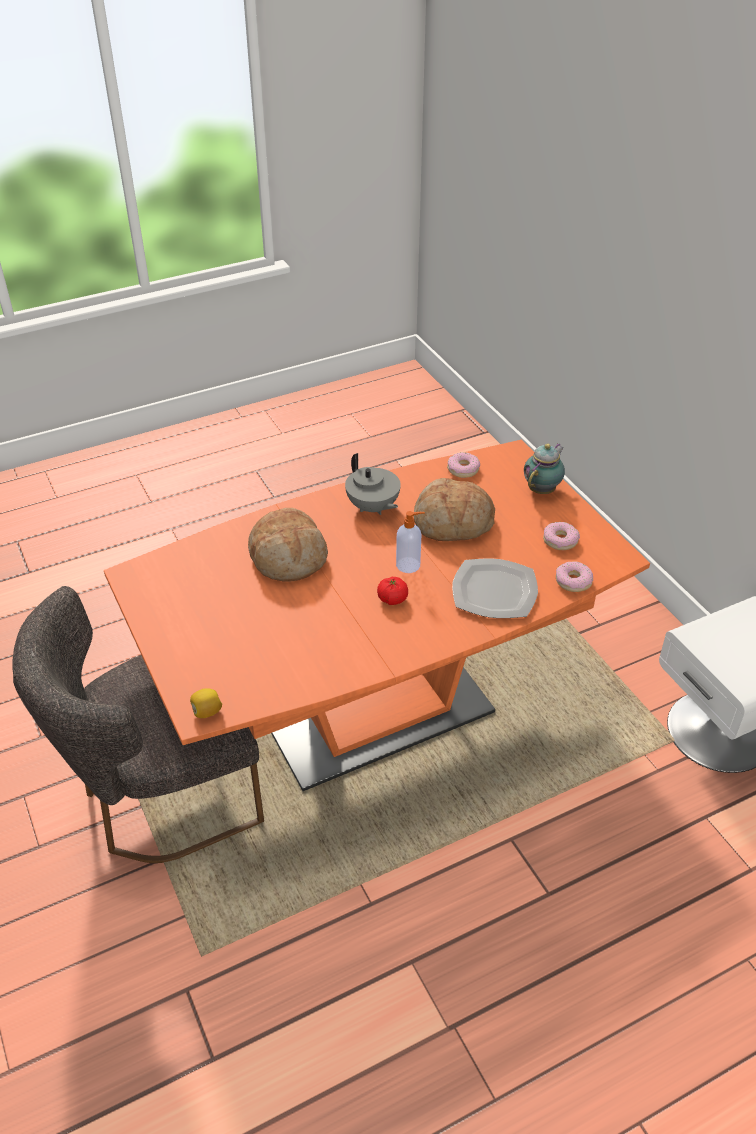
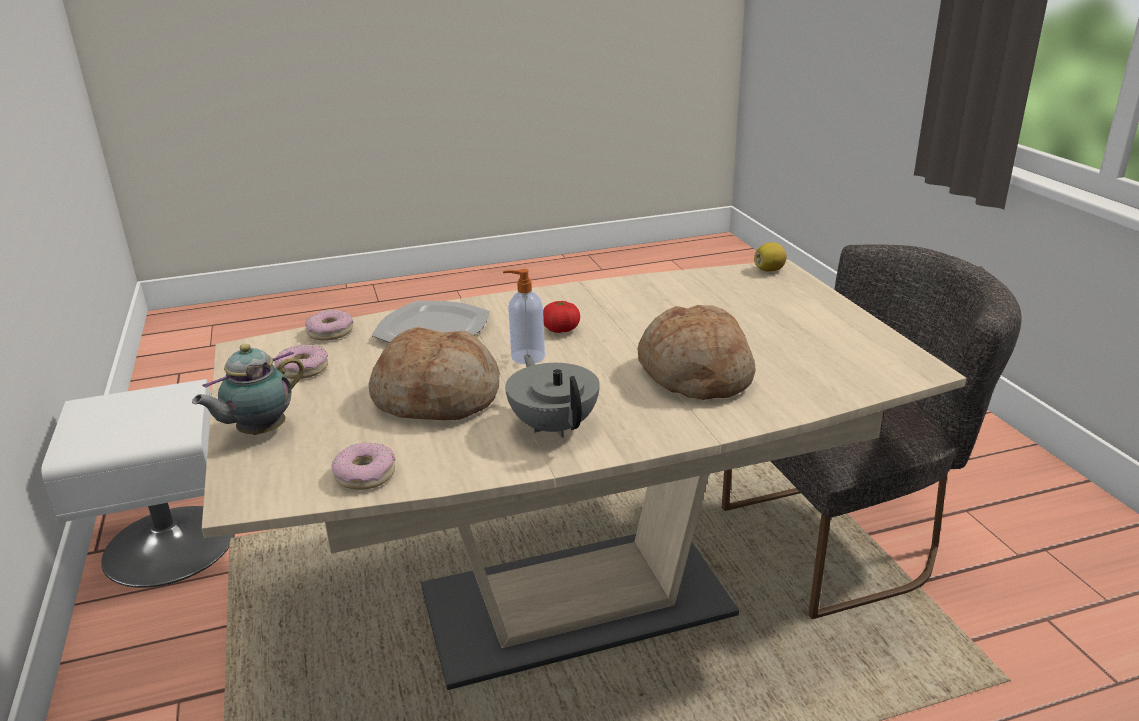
camera: 170 degrees left, 15 degrees down
orange dining table [104,440,650,791] -> beige dining table [202,260,966,690]

